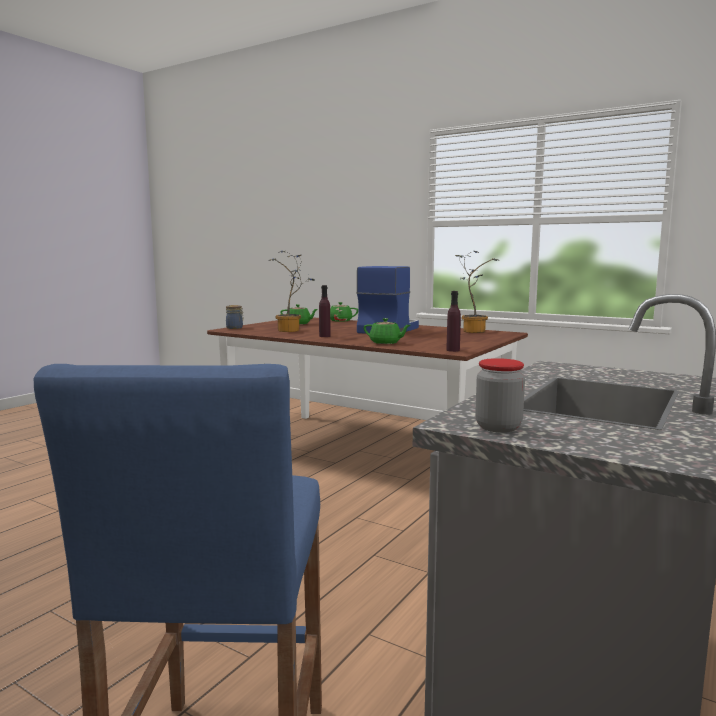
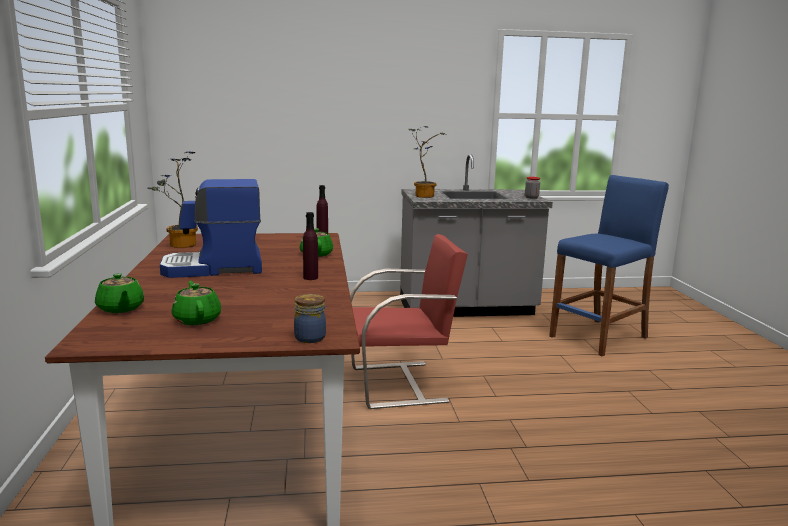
camera: 130 degrees left, 5 degrees up
potted plant [268,251,315,332] -> potted plant moved to [408,126,446,198]
none -> red chair [350,234,468,409]

